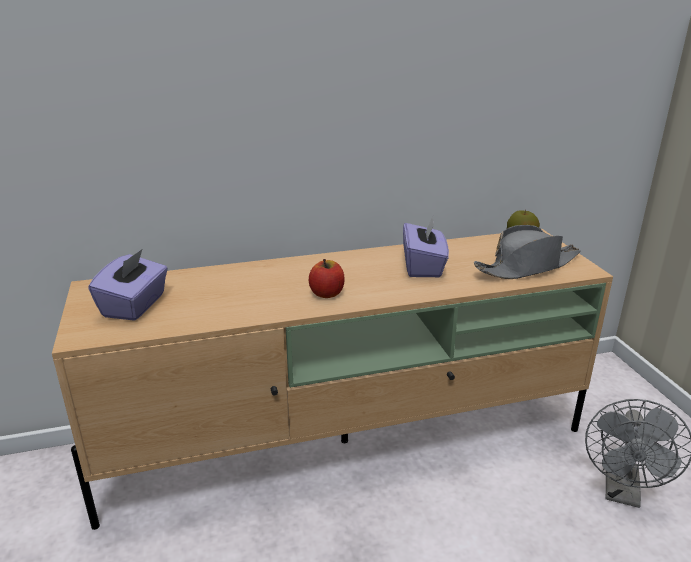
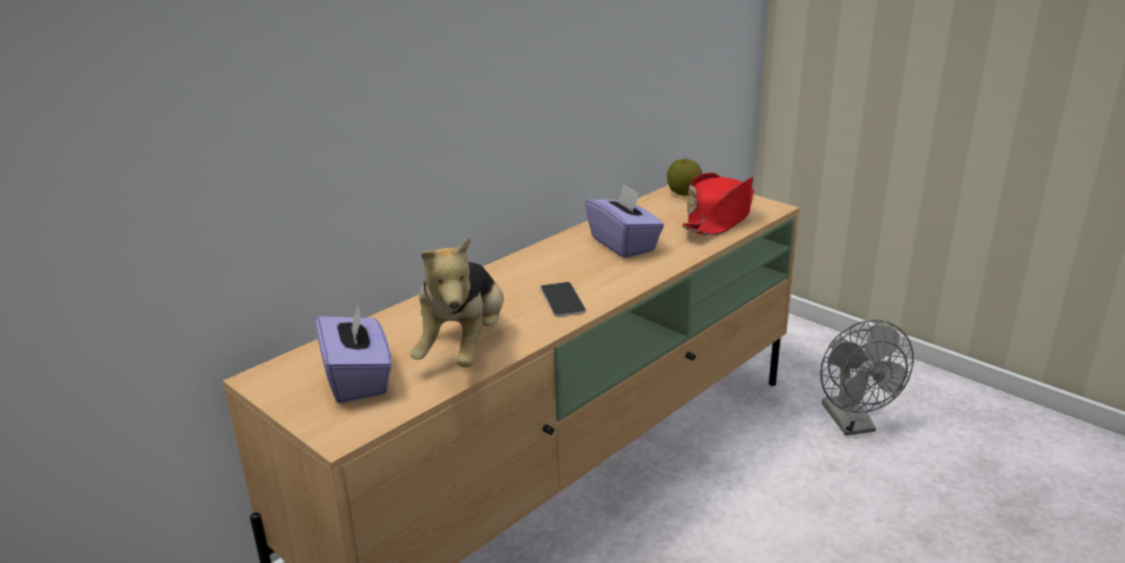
camera: 30 degrees left, 0 degrees up
apple [309,259,345,298] -> phone [540,282,586,317]
grey hat [474,225,580,279] -> red hat [682,173,754,235]
none -> plush toy [411,236,504,368]

